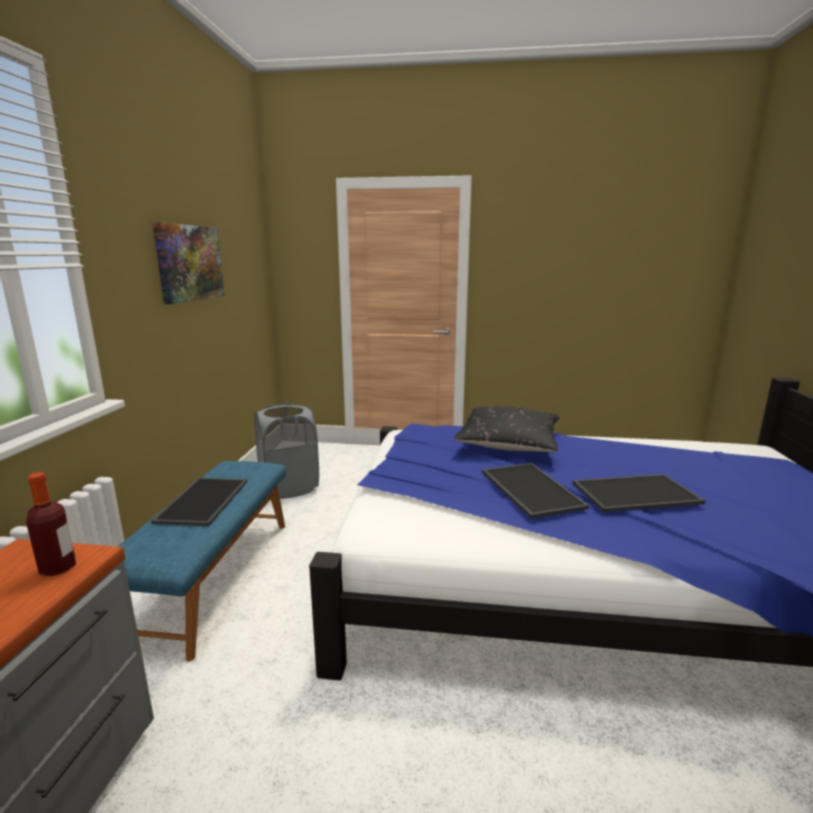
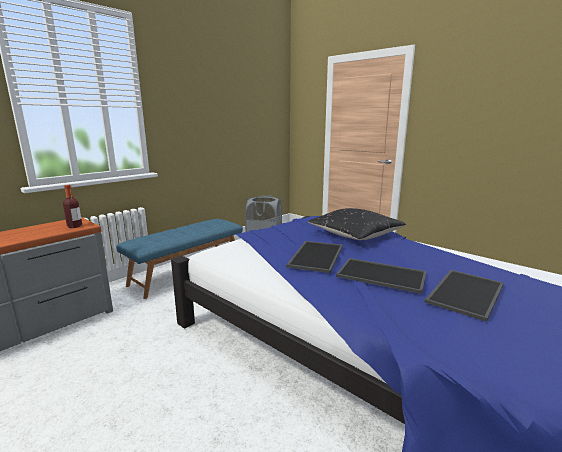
camera: 35 degrees right, 0 degrees up
tray [151,478,247,526] -> tray moved to [425,270,504,322]
picture [152,222,225,304] -> none

